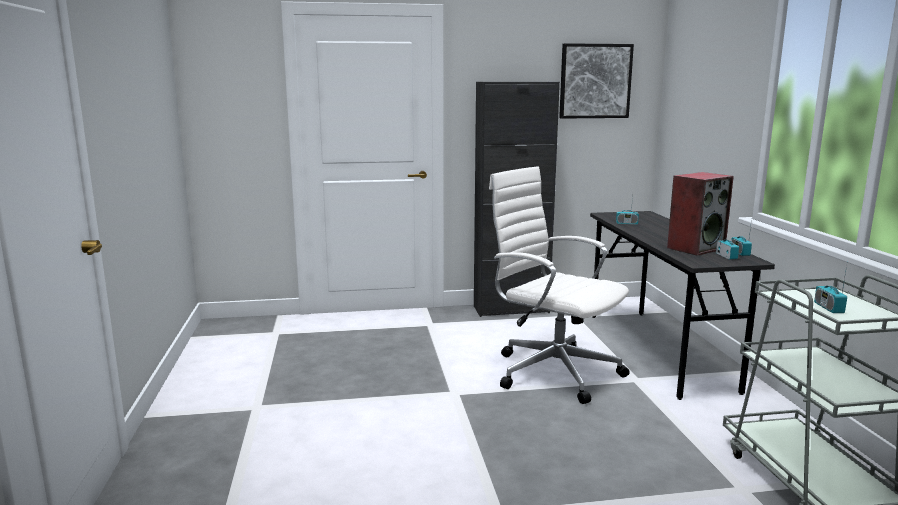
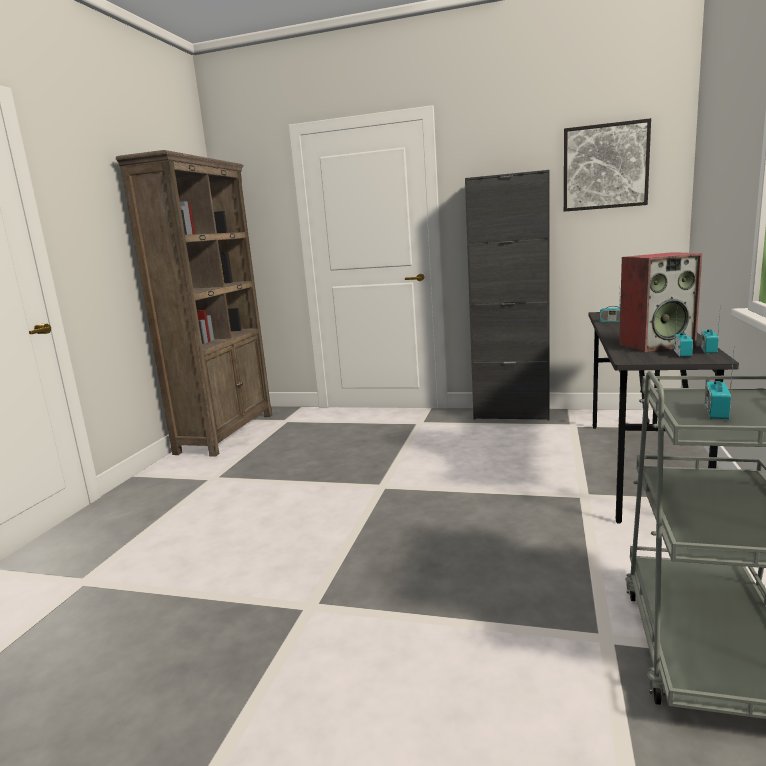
camera: 25 degrees right, 0 degrees up
white office chair [489,166,630,404] -> none
none -> brown bookcase [116,150,272,457]

